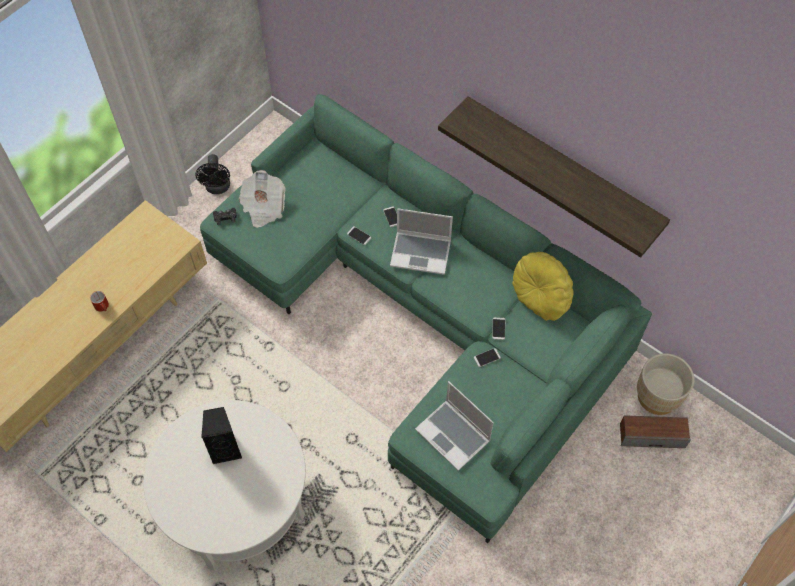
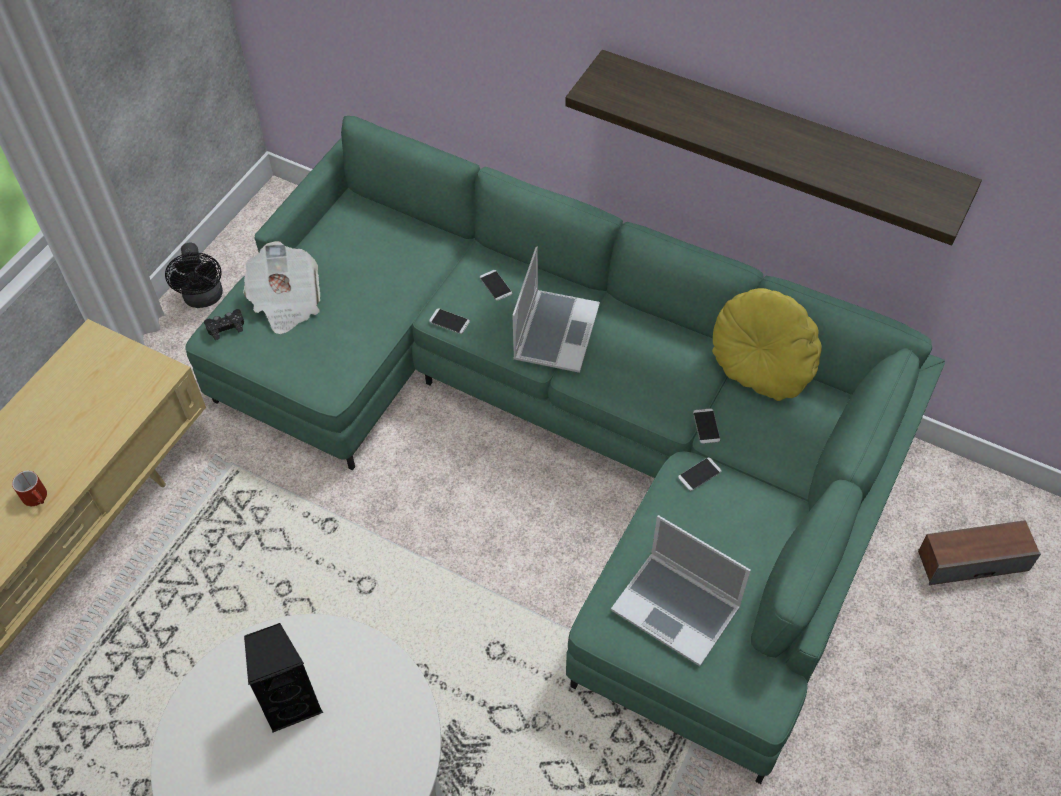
camera: 10 degrees left, 5 degrees down
laptop [390,208,453,275] -> laptop turned 75 degrees counterclockwise [512,247,600,373]
beige planter [637,353,694,415] -> none

